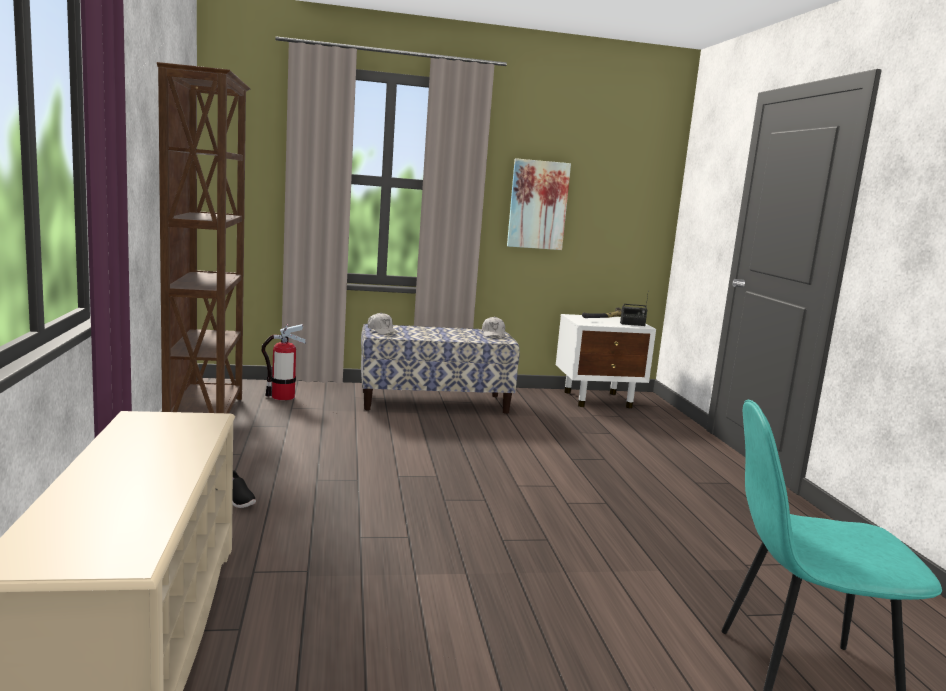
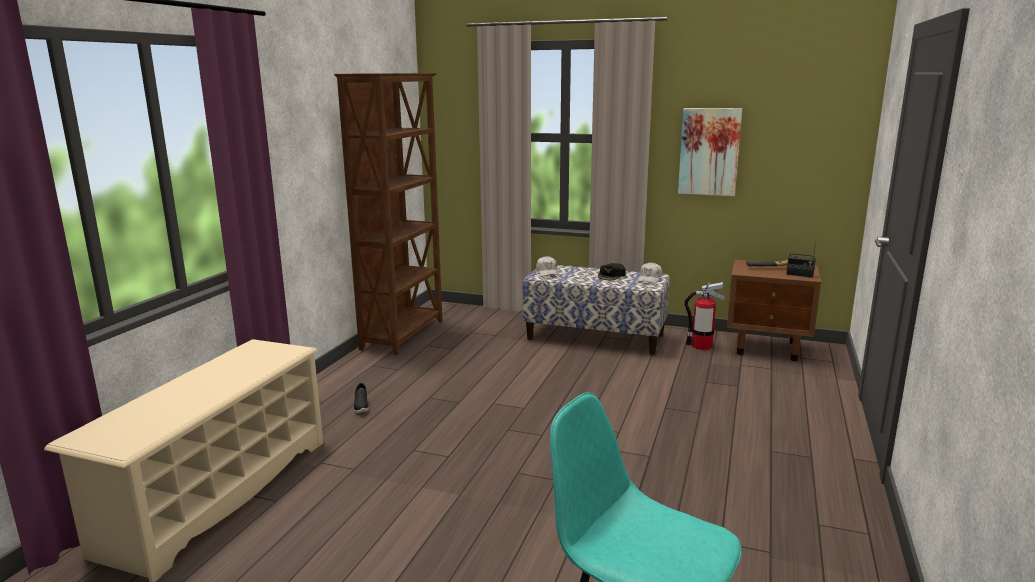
camera: 30 degrees right, 5 degrees up
fire extinguisher [262,324,306,400] -> fire extinguisher moved to [684,282,725,350]
white nightstand [556,314,656,408] -> brown nightstand [727,260,821,361]
none -> black cap [598,263,626,280]

